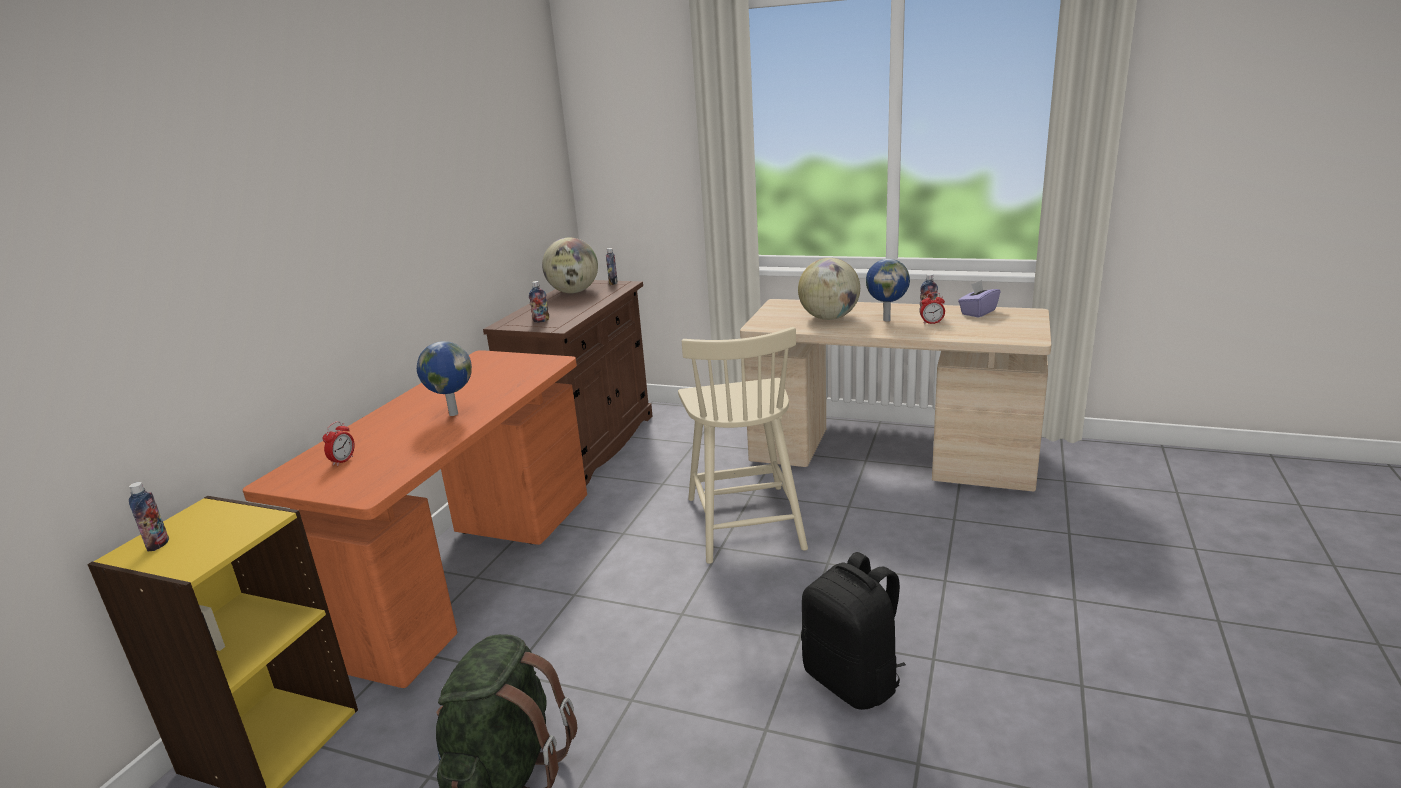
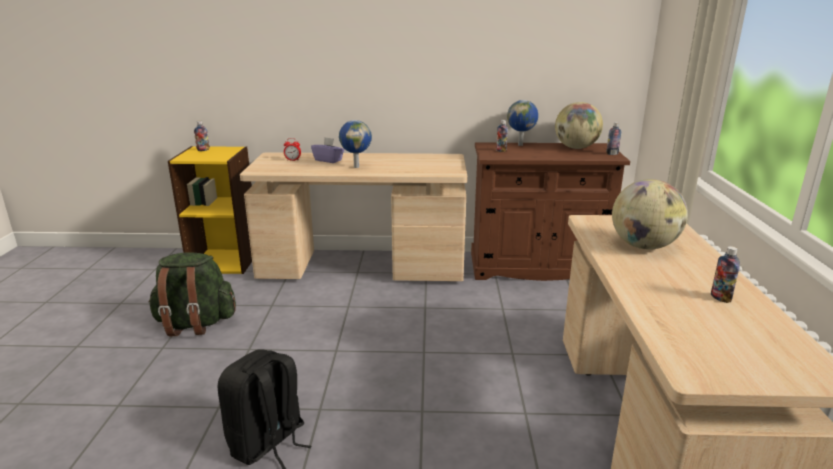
camera: 70 degrees right, 0 degrees up
orange desk [242,350,587,688] -> beige desk [240,152,467,281]
beige chair [678,327,808,564] -> none
globe [866,259,910,321] -> globe moved to [507,100,538,146]
alarm clock [920,292,945,324] -> none
purple tissue box [958,280,1001,318] -> purple tissue box moved to [311,137,344,163]

